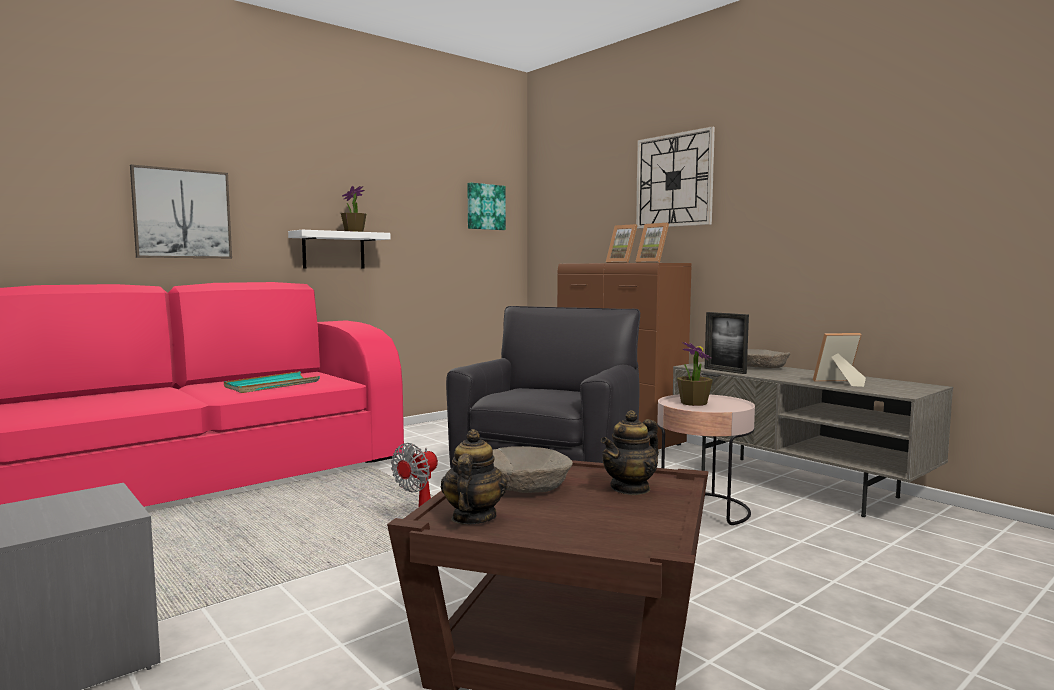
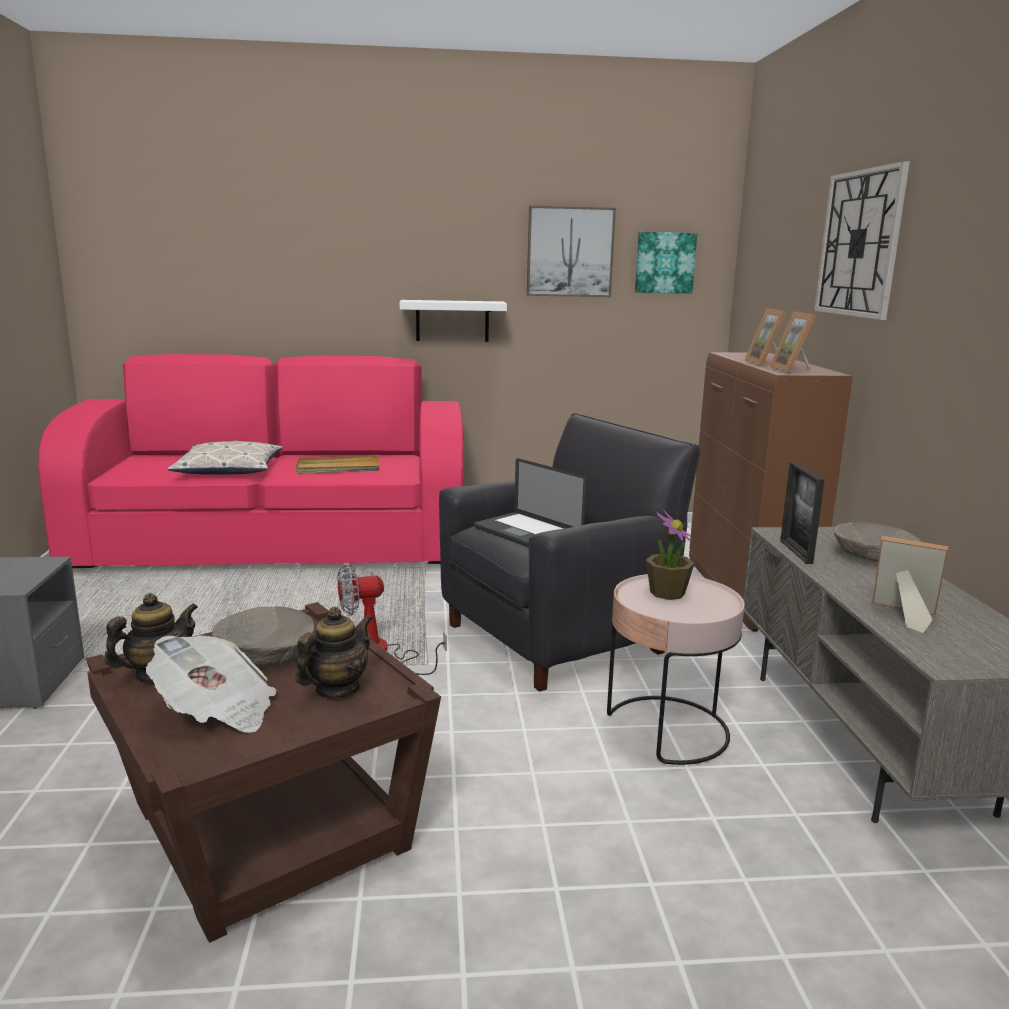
camera: 35 degrees right, 10 degrees up
picture [130,164,232,258] -> picture moved to [527,206,616,297]
turquoise tray [224,371,320,393] -> beige tray [295,455,379,474]
potted plant [341,186,366,232] -> none
teapot [601,410,659,495] -> teapot turned 135 degrees clockwise [295,607,373,699]
none -> newspaper [146,635,277,733]
none -> pillow [168,440,283,475]
none -> laptop [474,458,587,547]

